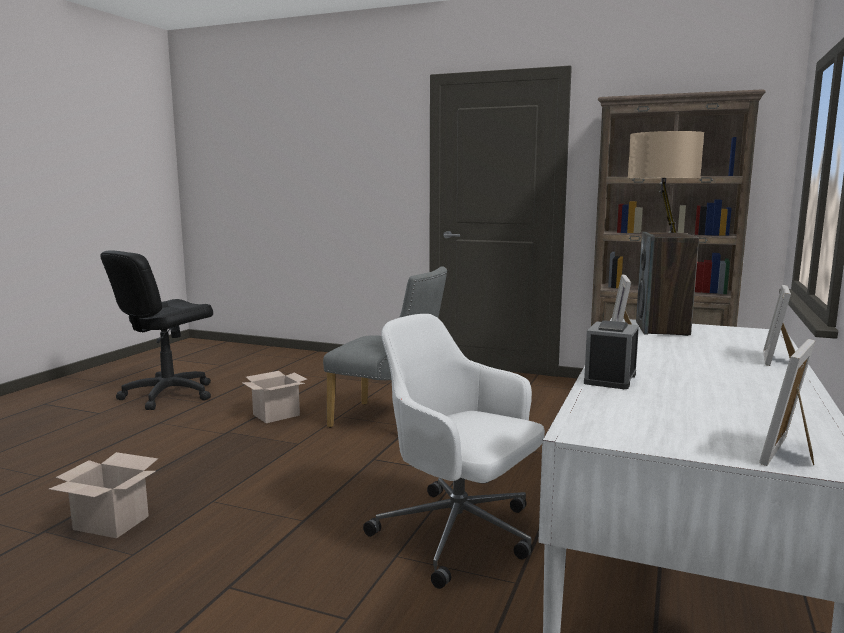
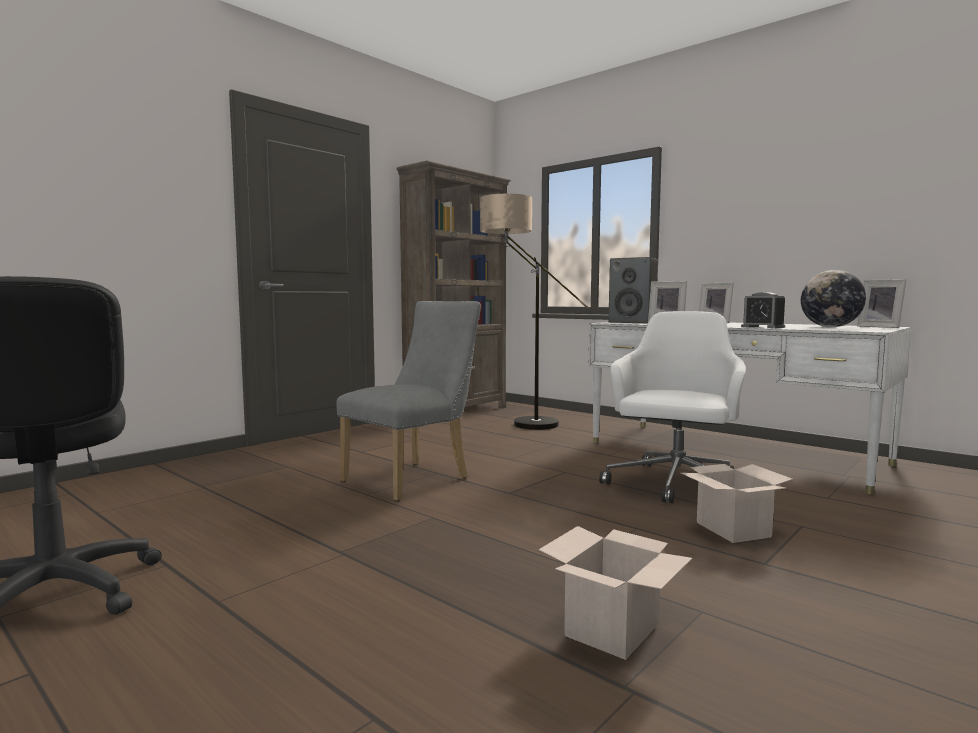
camera: 70 degrees left, 5 degrees down
cardboard box [242,371,307,423] -> cardboard box moved to [681,464,793,543]
white office chair [363,314,545,589] -> white office chair turned 150 degrees clockwise [599,311,746,503]
none -> globe [801,270,866,327]

